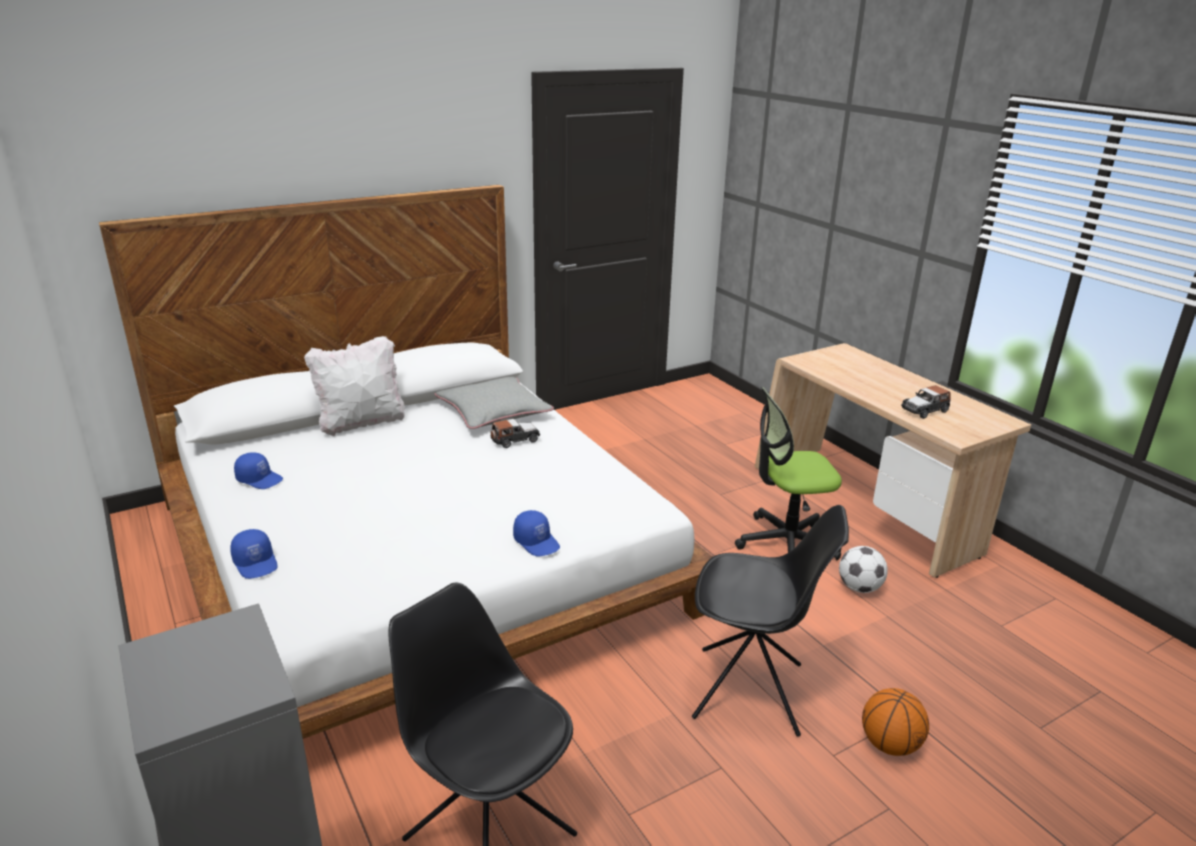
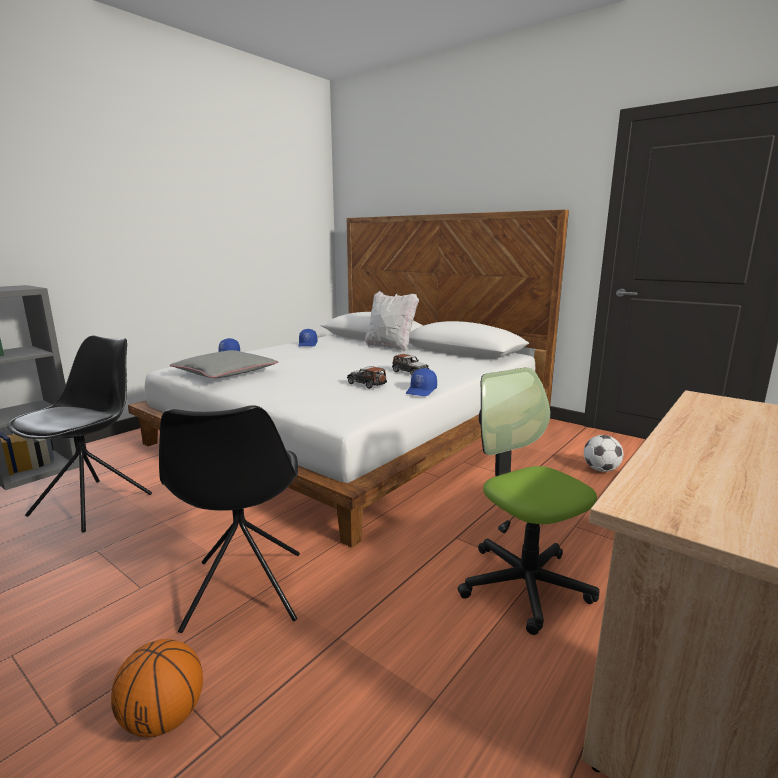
camera: 70 degrees right, 10 degrees down
grey pillow [435,377,554,429] -> grey pillow moved to [170,350,278,378]
blue cap [513,510,560,556] -> blue cap moved to [406,368,437,396]
football [839,546,888,593] -> football moved to [584,435,623,472]
toy car [901,385,951,419] -> toy car moved to [347,366,387,389]

